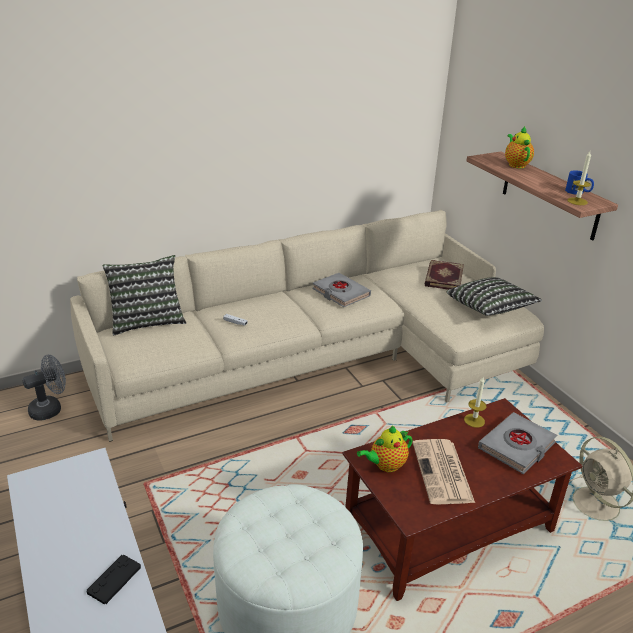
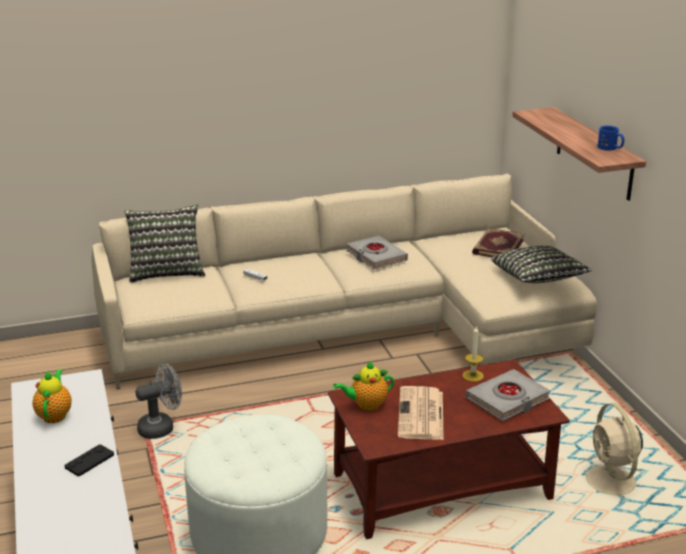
camera: 10 degrees right, 5 degrees down
grey fan [22,354,66,420] -> grey fan moved to [135,364,182,439]
teapot [505,126,534,168] -> teapot moved to [32,369,72,423]
candle [567,151,591,205] -> none

